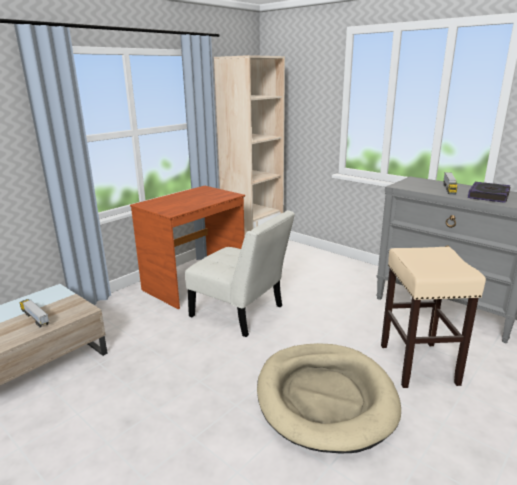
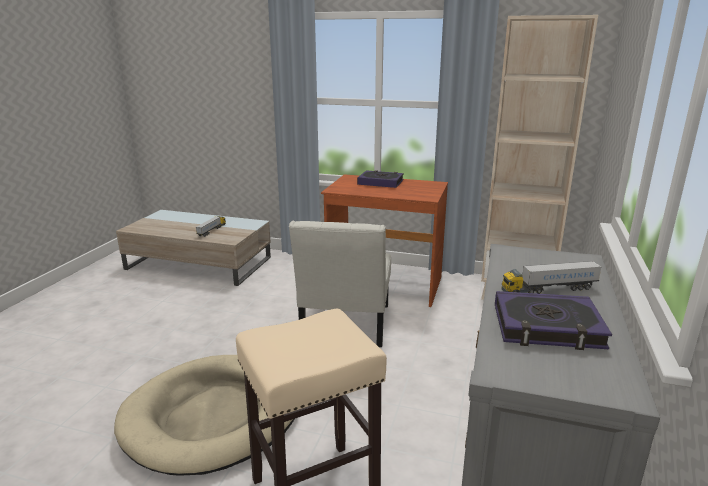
camera: 65 degrees right, 0 degrees up
none -> book [357,170,404,188]

